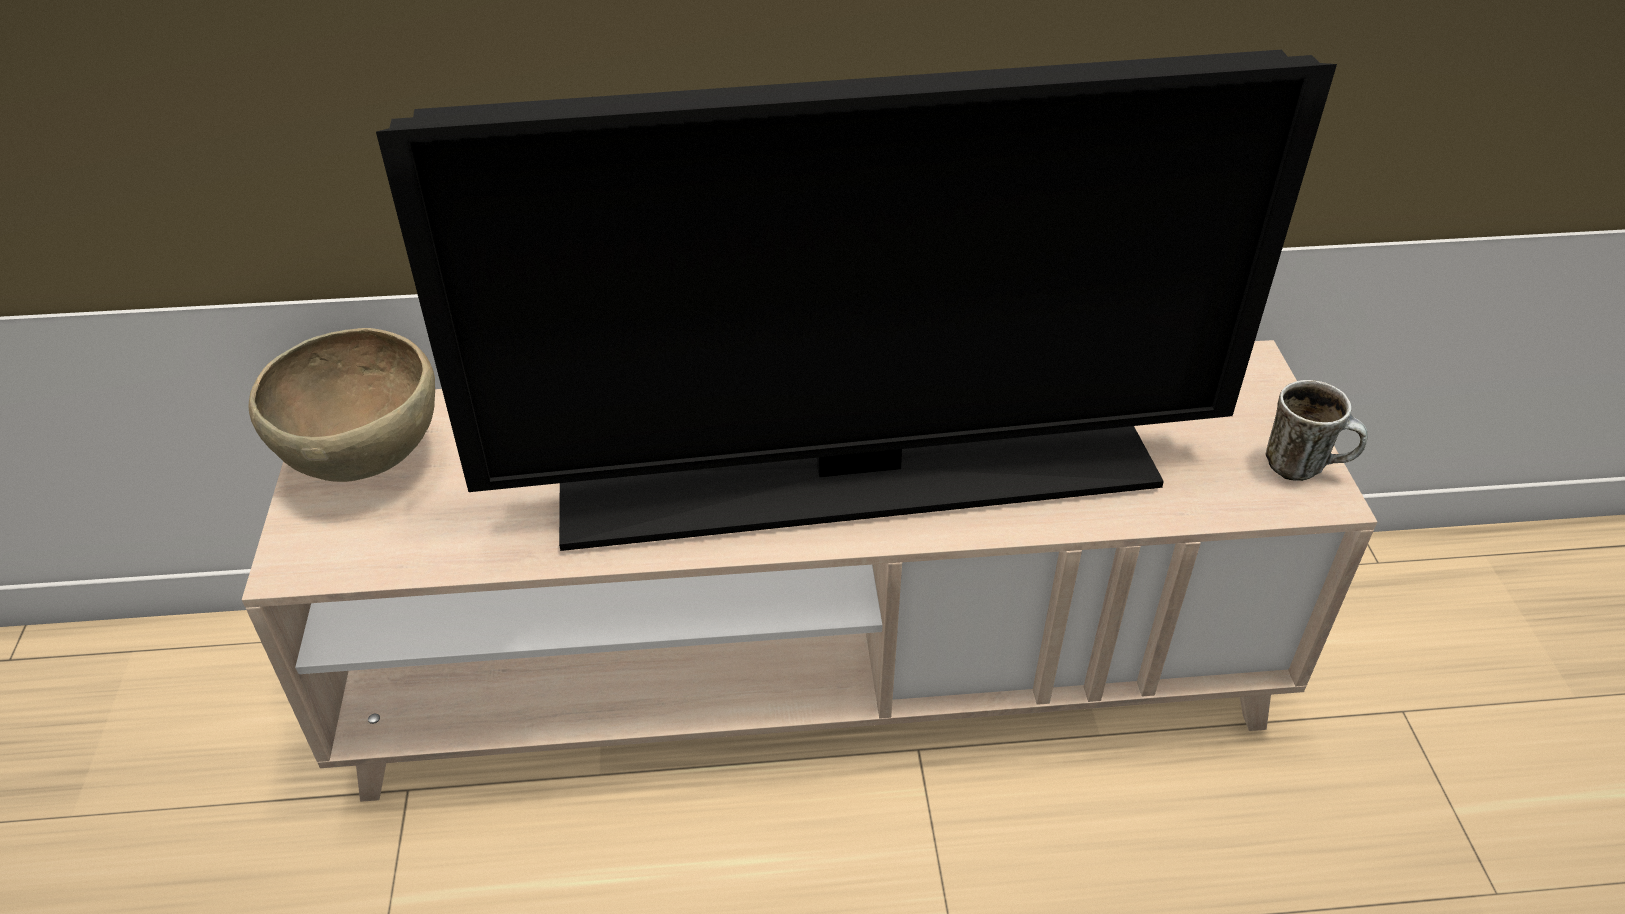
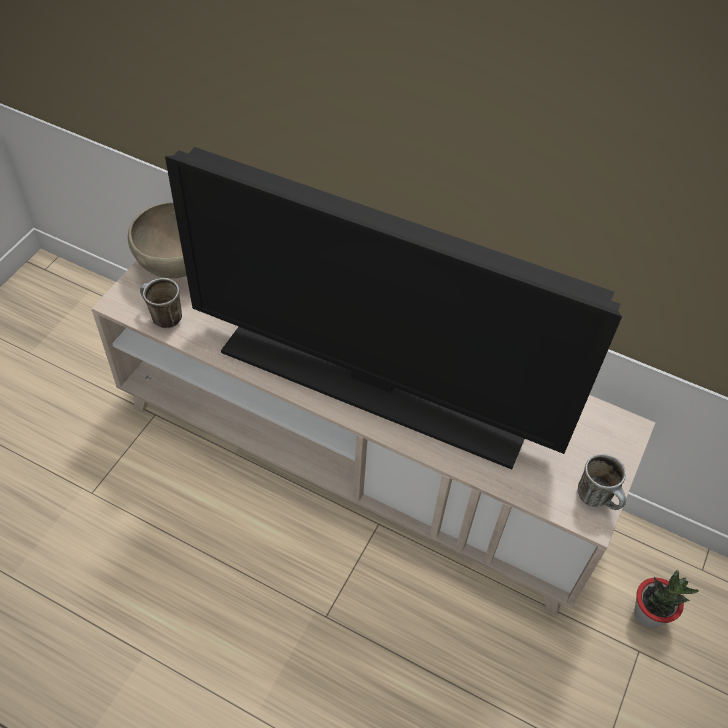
camera: 30 degrees right, 10 degrees up
none -> mug [140,278,182,328]
none -> potted plant [634,570,699,628]

